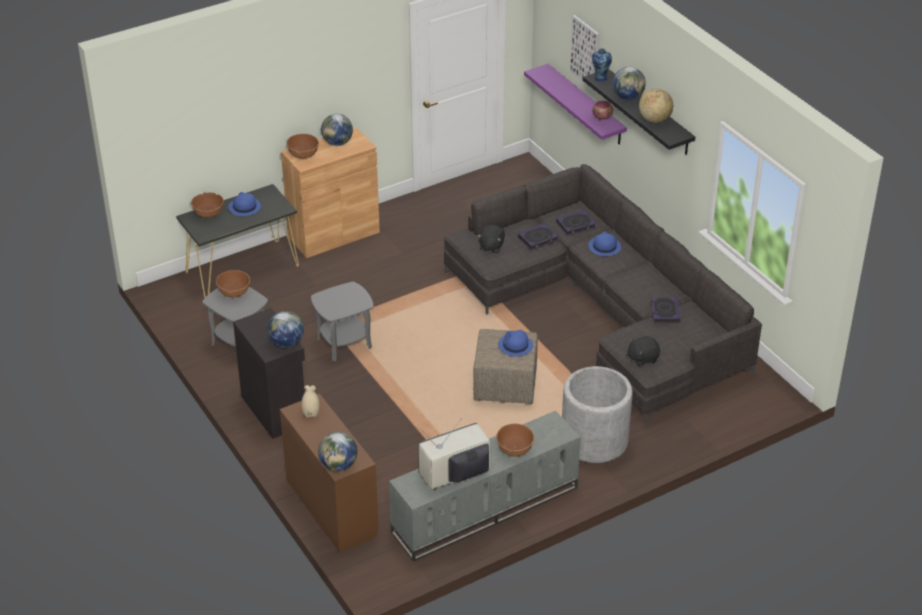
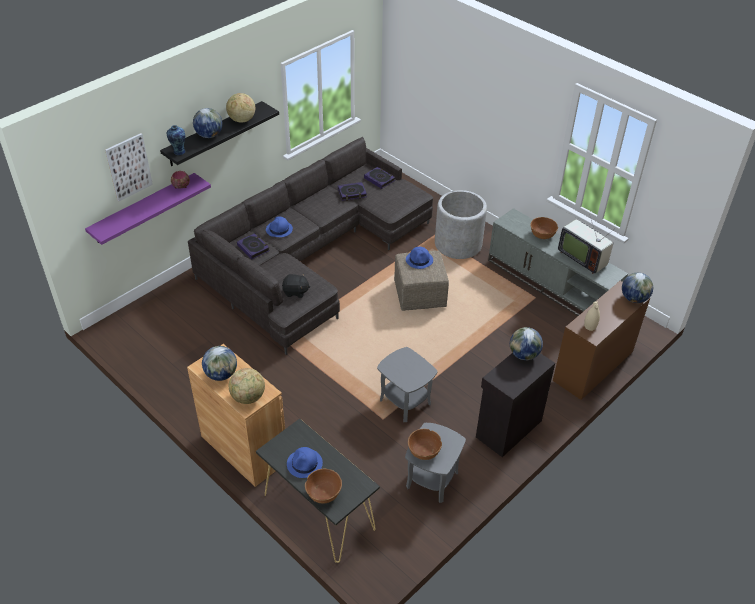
camera: 105 degrees left, 5 degrees up
brown bowl [286,134,319,159] -> globe [229,368,265,404]
book [518,223,559,251] -> book moved to [364,167,395,189]
black plush toy [627,336,660,366] -> none

